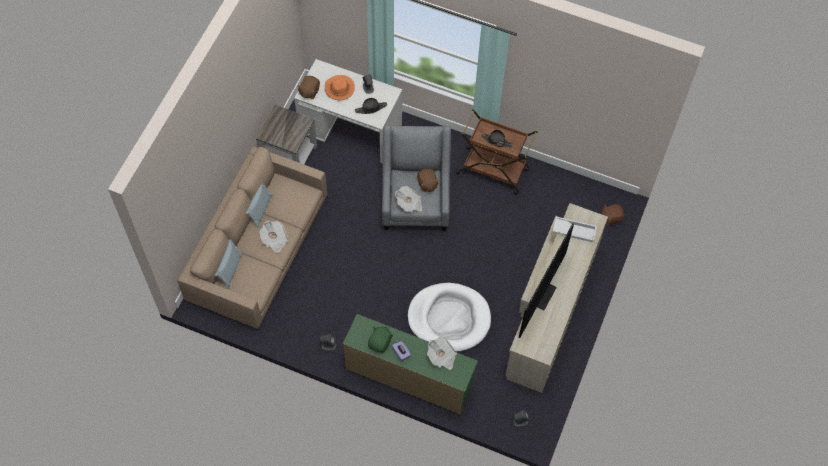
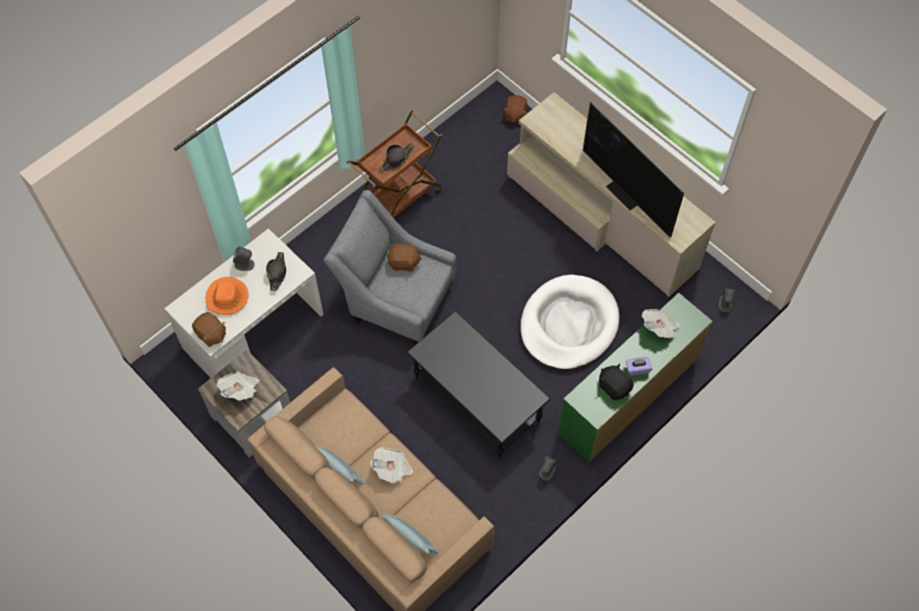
camera: 65 degrees left, 0 degrees up
green plush toy [368,326,393,353] -> black plush toy [599,363,634,400]
newspaper [395,186,422,212] -> newspaper moved to [217,371,259,401]
white tray [553,217,597,242] -> none
none -> black coffee table [407,311,550,458]

